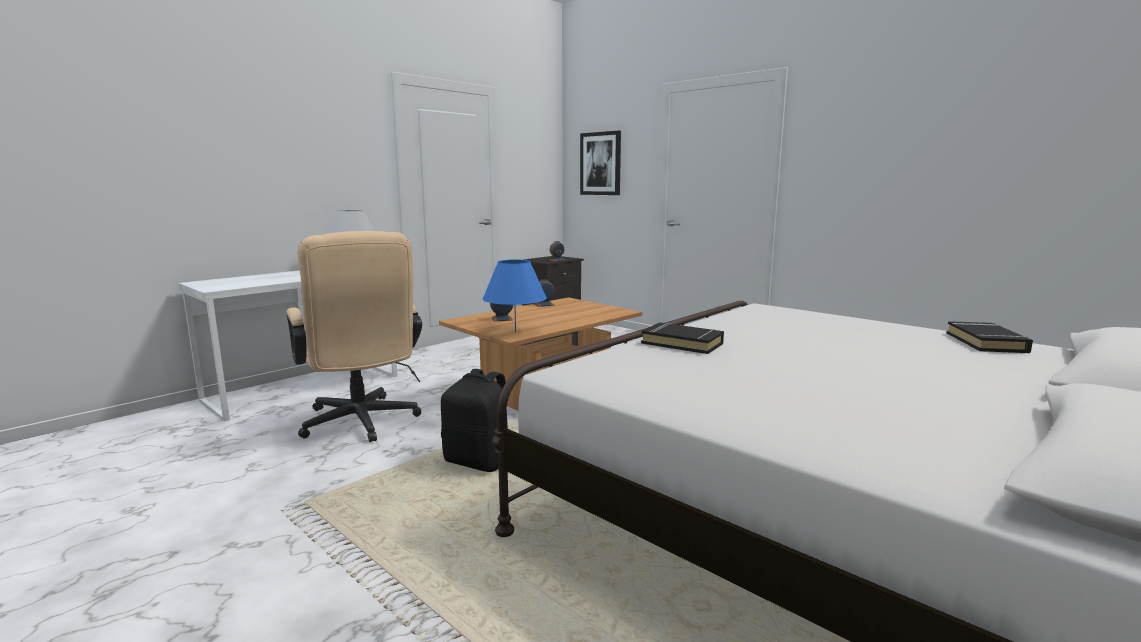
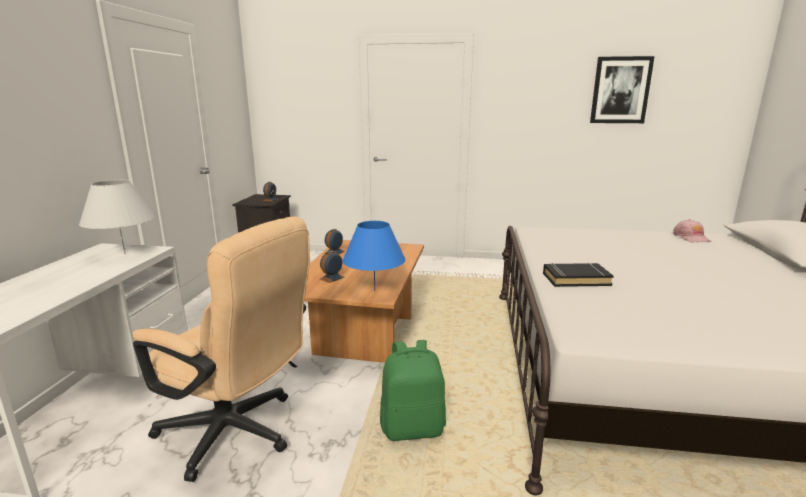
camera: 35 degrees left, 5 degrees up
black backpack [441,369,508,472] -> green backpack [380,340,446,441]
picture [580,131,621,195] -> picture moved to [590,56,655,123]
black book [947,321,1033,353] -> pink cap [673,219,711,242]

